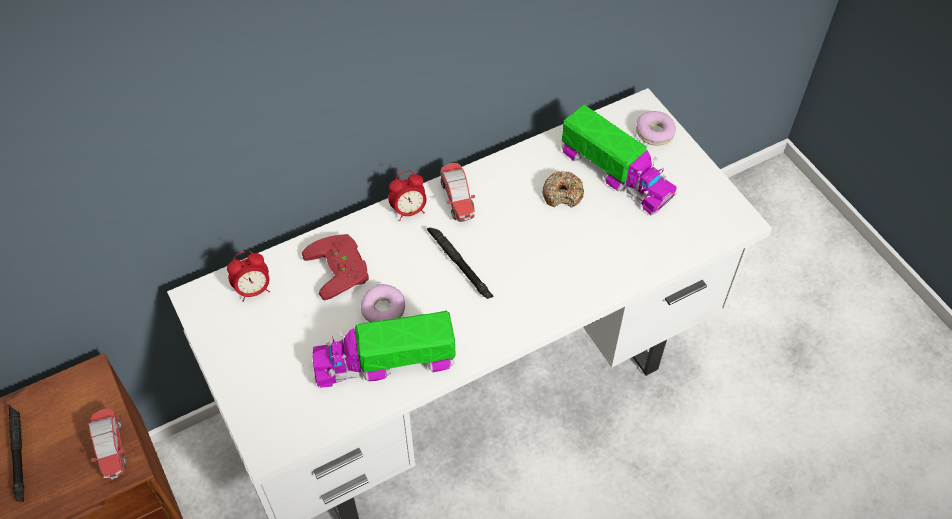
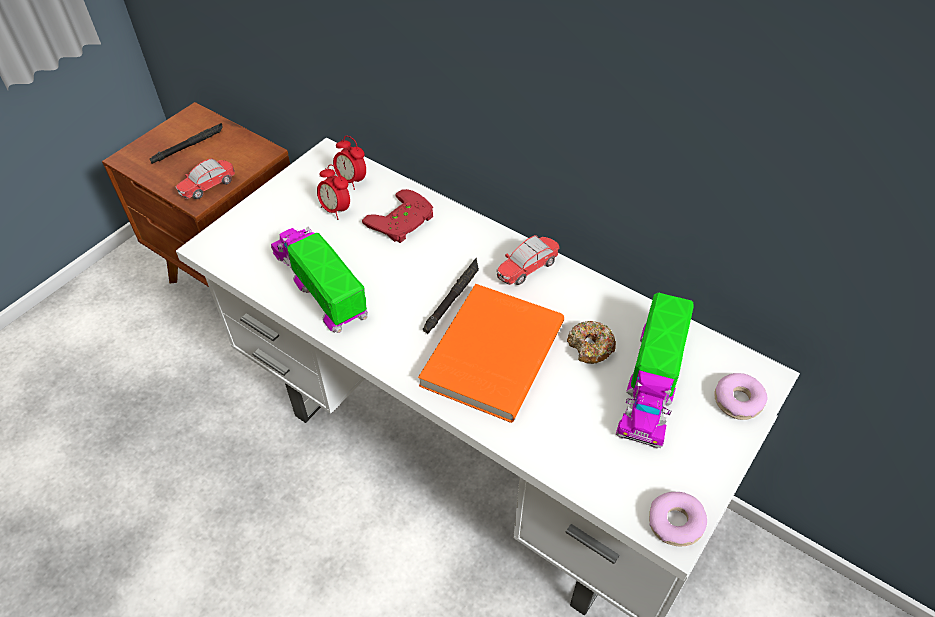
camera: 65 degrees right, 5 degrees down
donut [361,284,405,322] -> donut moved to [649,492,707,546]
alarm clock [388,171,426,221] -> alarm clock moved to [317,164,350,220]
none -> orange book [418,284,564,423]

